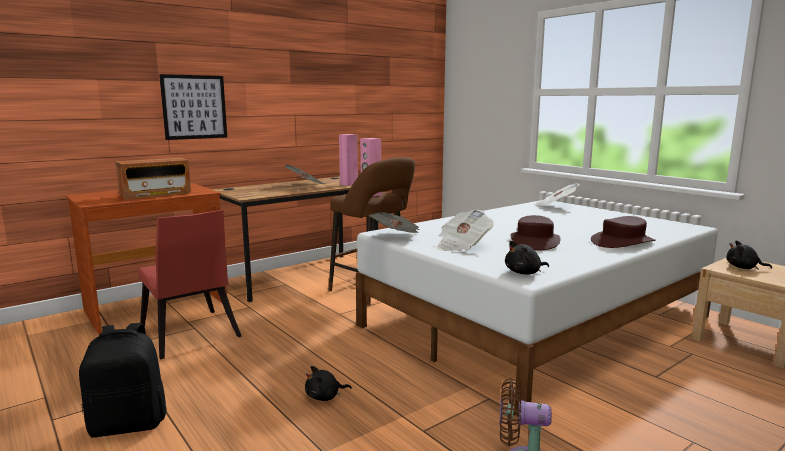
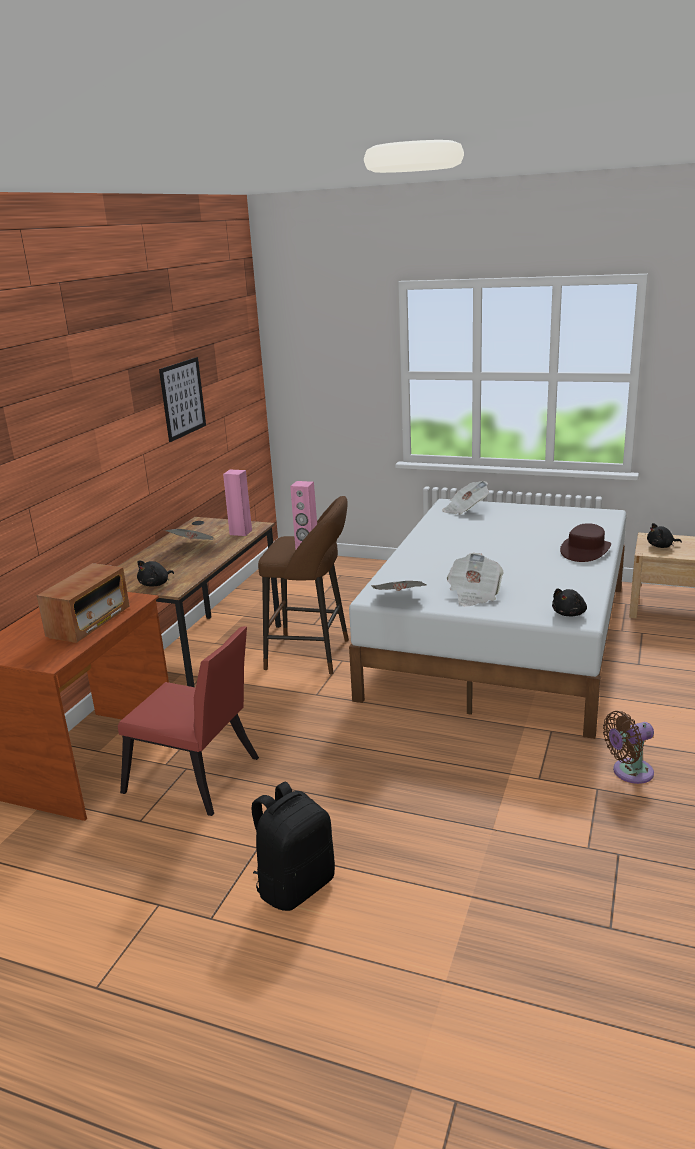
camera: 30 degrees left, 10 degrees up
picture [159,74,227,140] -> picture moved to [159,357,206,442]
black plush toy [305,366,352,401] -> black plush toy moved to [137,560,174,586]
brown hat [510,215,560,250] -> none

